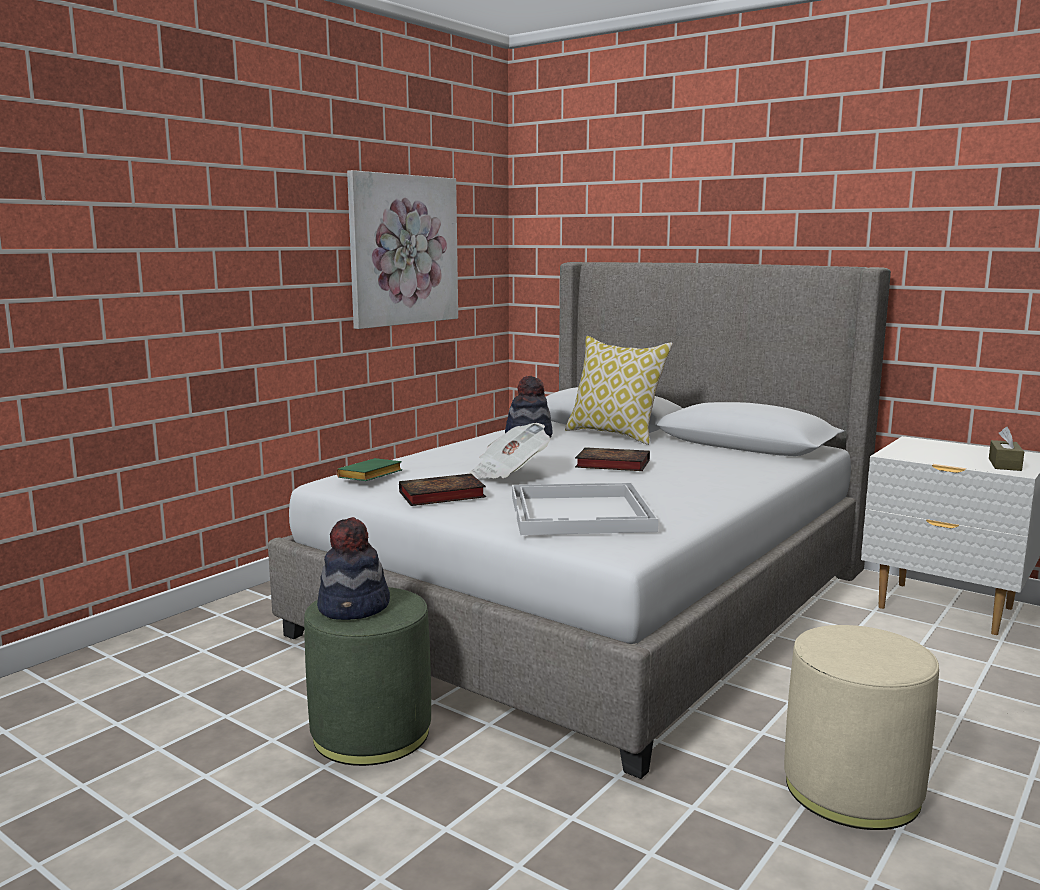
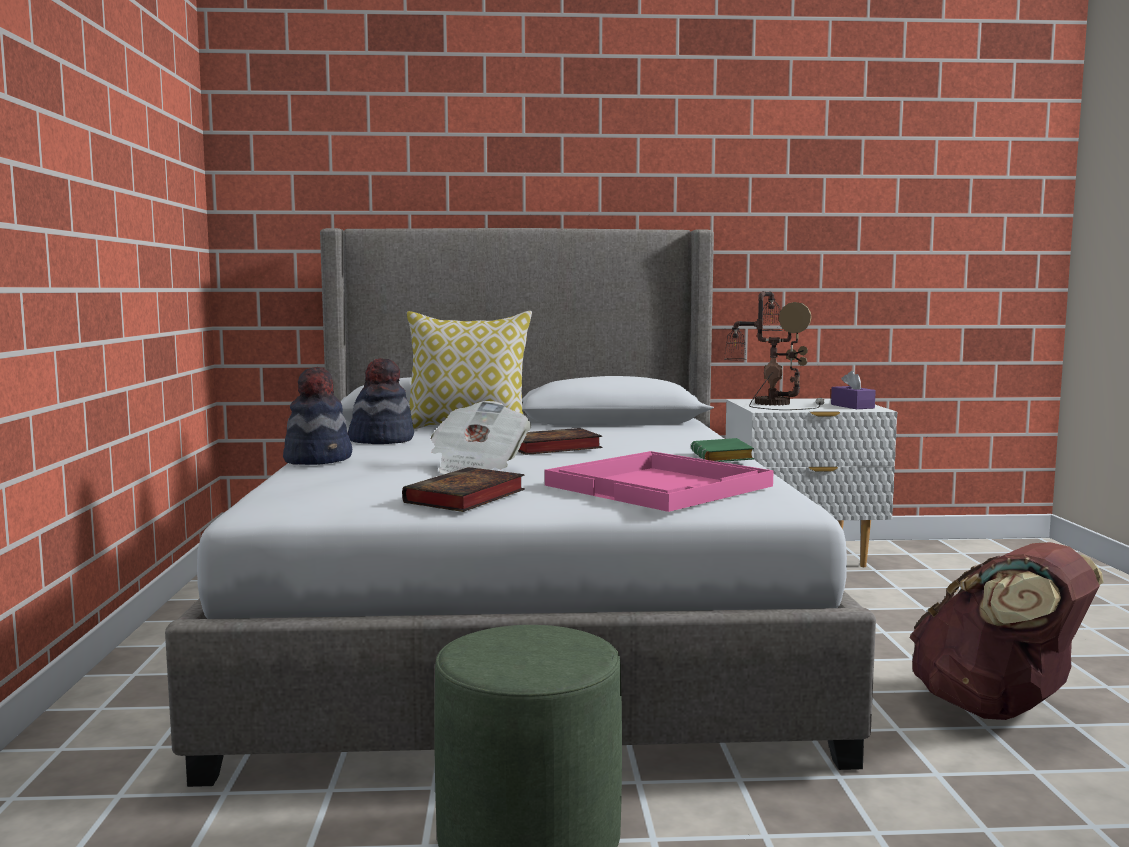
camera: 40 degrees left, 5 degrees down
hat [317,517,390,620] -> hat moved to [283,367,352,465]
green book [337,458,402,481] -> green book moved to [691,438,754,462]
picture [347,170,458,329] -> none
white tray [512,483,658,535] -> pink tray [545,451,774,512]
beige ottoman [784,625,939,830] -> brown backpack [909,542,1104,720]
brown tissue box [989,427,1024,471] -> purple tissue box [831,371,876,409]
none -> table lamp [724,291,825,410]

